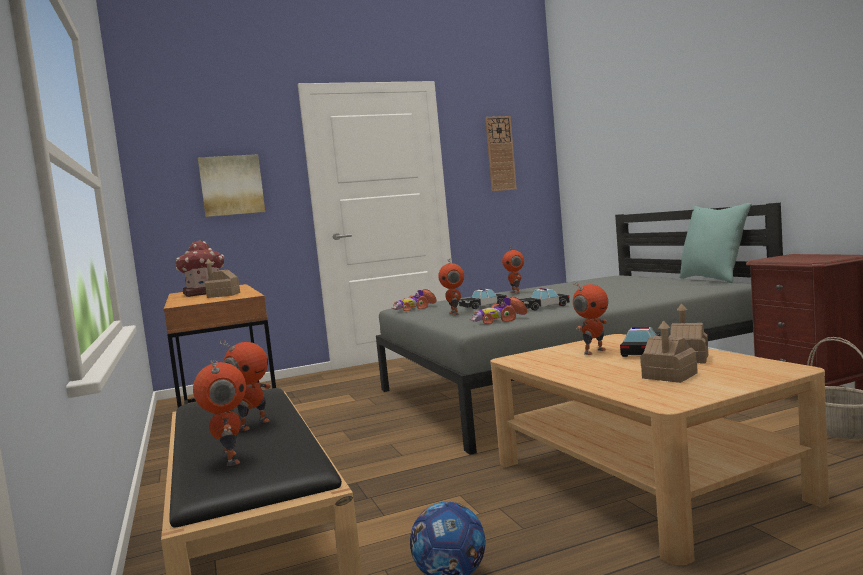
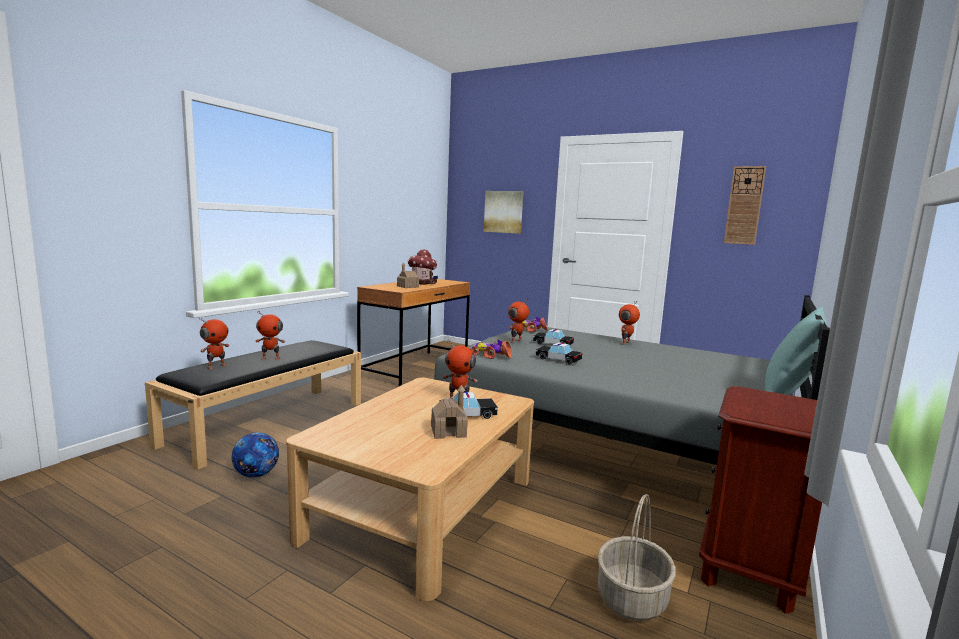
camera: 50 degrees right, 5 degrees up
toy house [640,320,698,383] -> none

